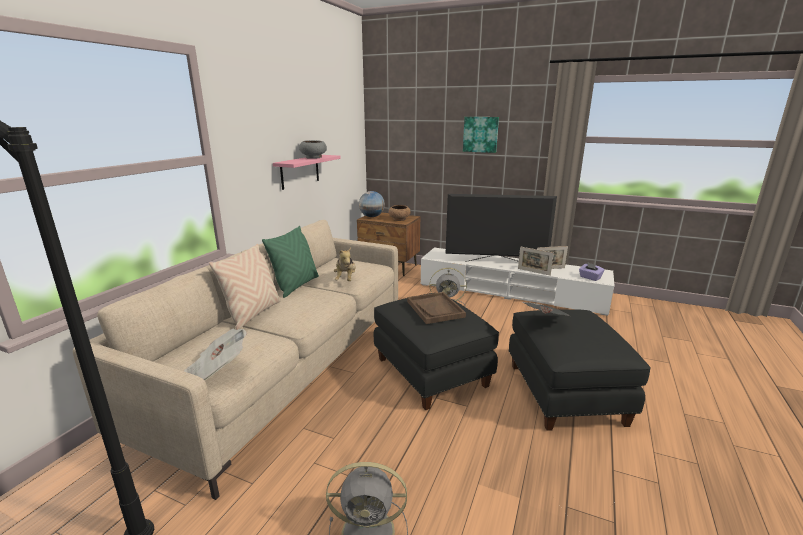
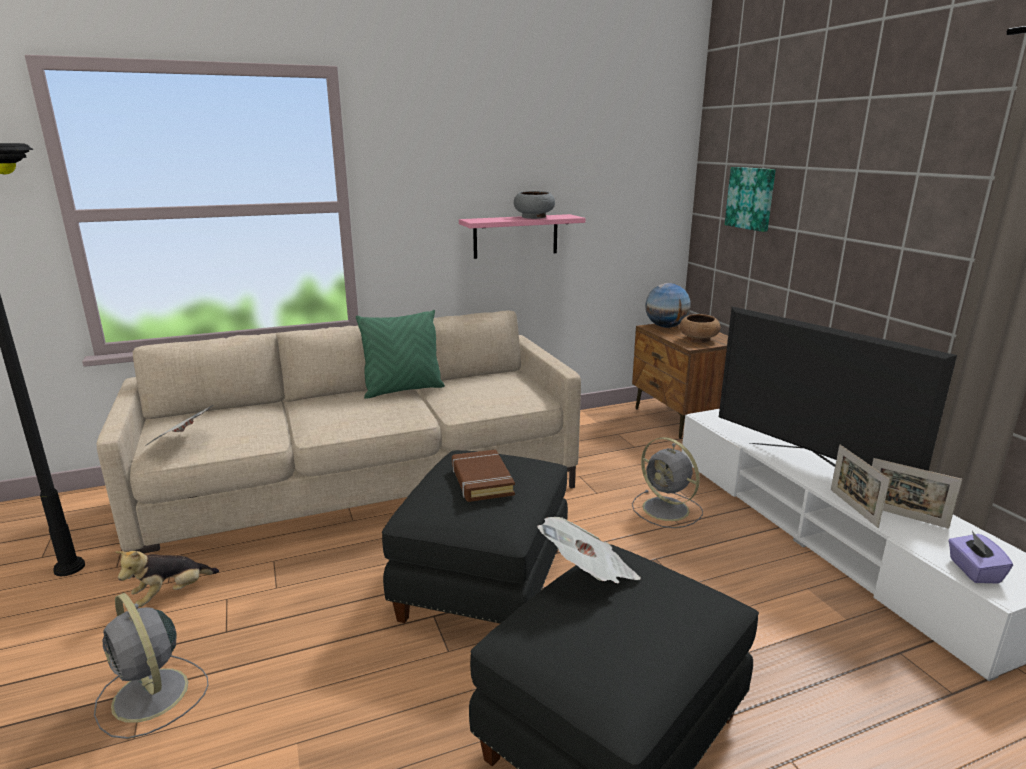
camera: 45 degrees right, 0 degrees up
beige pillow [209,244,281,330] -> none
plush toy [334,248,356,281] -> plush toy moved to [116,551,219,607]
brown tray [407,292,466,324] -> brown book [452,449,515,502]
picture [463,117,499,153] -> picture moved to [725,167,776,232]

